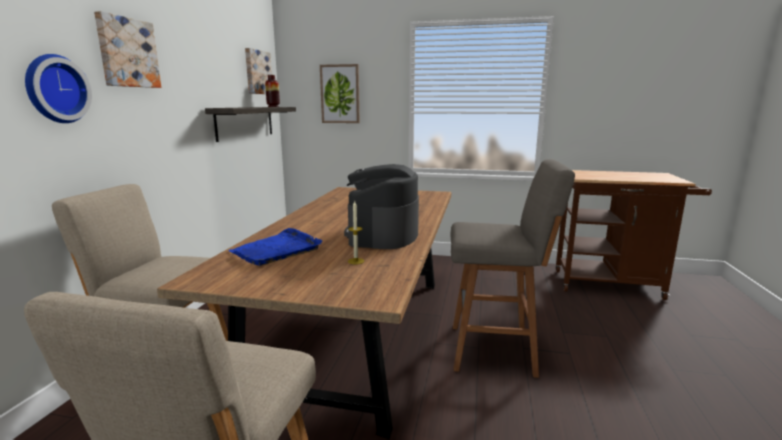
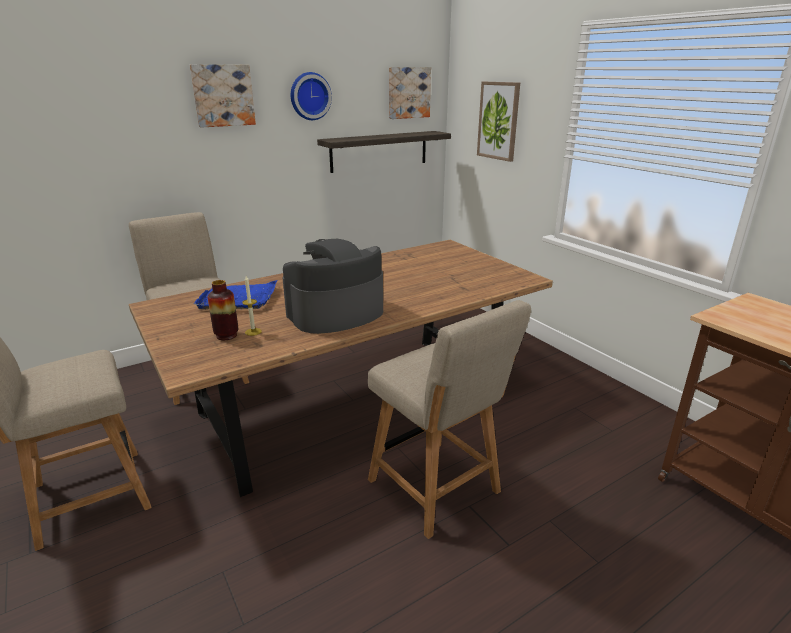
camera: 45 degrees right, 10 degrees up
wall clock [25,54,92,123] -> wall clock moved to [291,72,332,120]
vase [265,75,280,107] -> vase moved to [208,280,238,340]
grey stool [451,159,575,378] -> beige chair [368,300,531,539]

